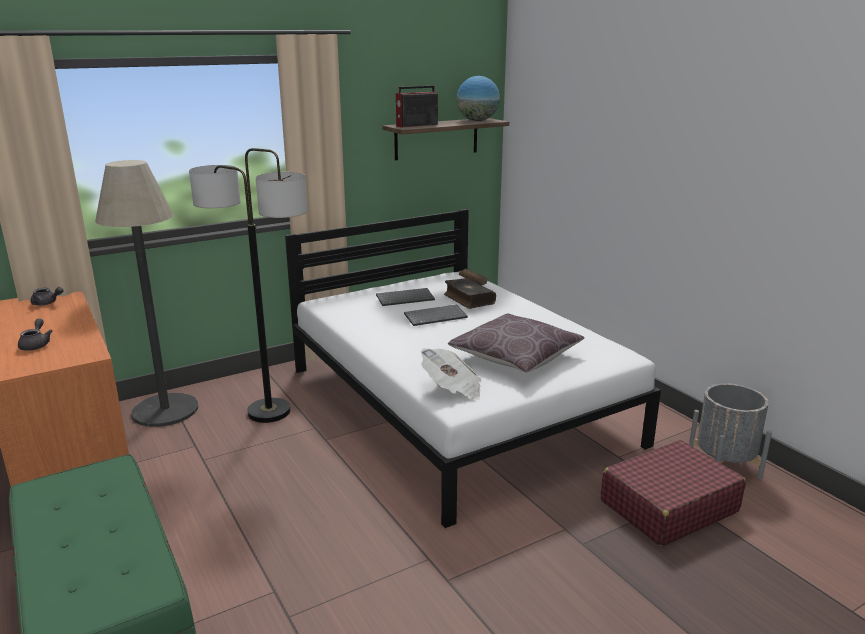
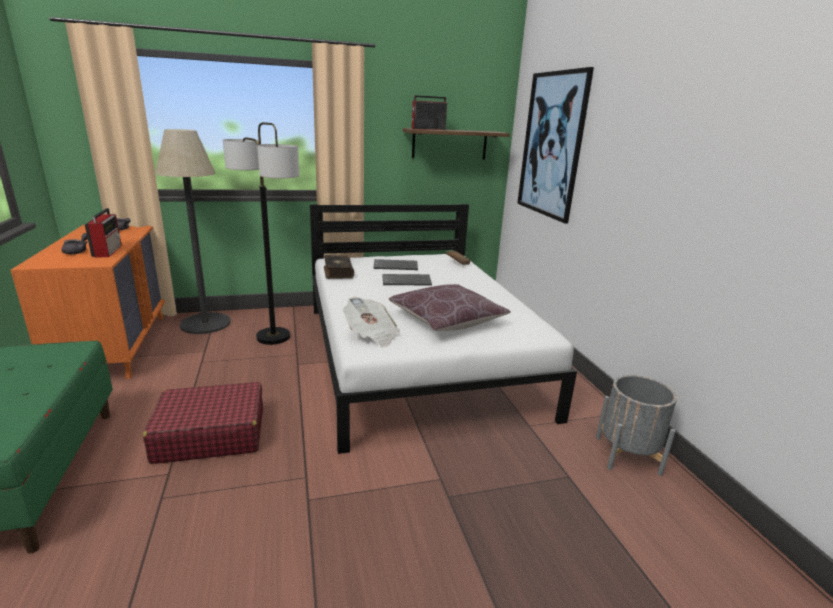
camera: 15 degrees right, 0 degrees up
book [444,278,496,309] -> book moved to [324,255,354,279]
globe [457,76,500,121] -> none
red suitcase [601,440,746,546] -> red suitcase moved to [143,382,263,464]
none -> radio [85,208,122,258]
none -> picture [517,67,594,224]

